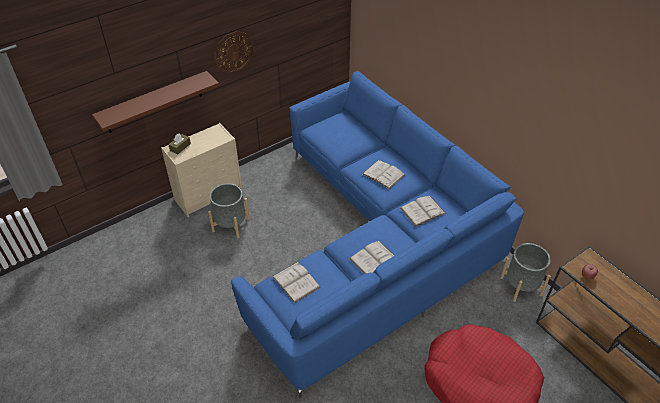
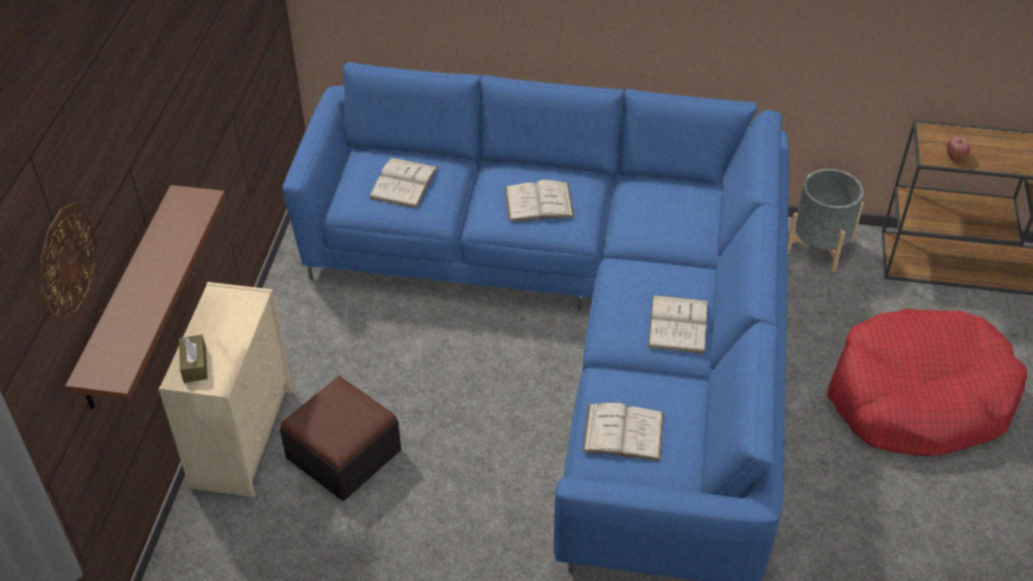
camera: 45 degrees left, 0 degrees up
grey planter [208,183,250,238] -> ottoman [280,376,401,501]
wall clock [214,31,254,73] -> wall clock moved to [40,203,97,323]
white book [400,196,446,227] -> white book moved to [369,158,438,208]

